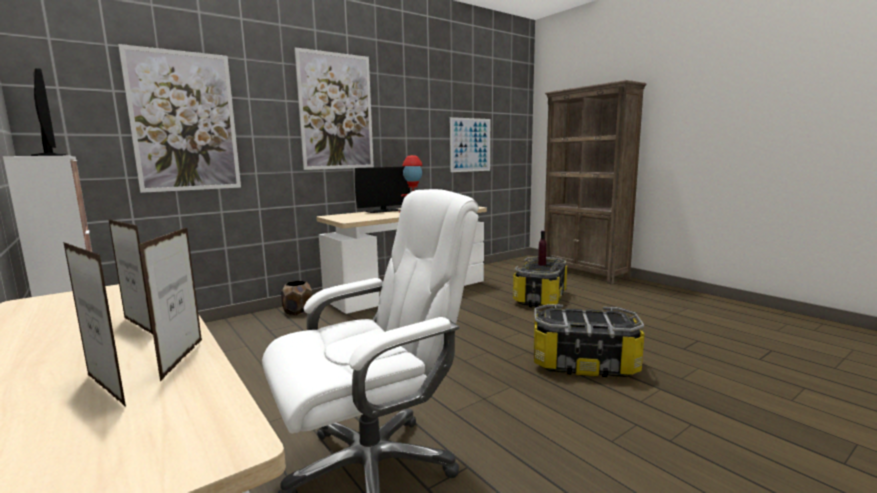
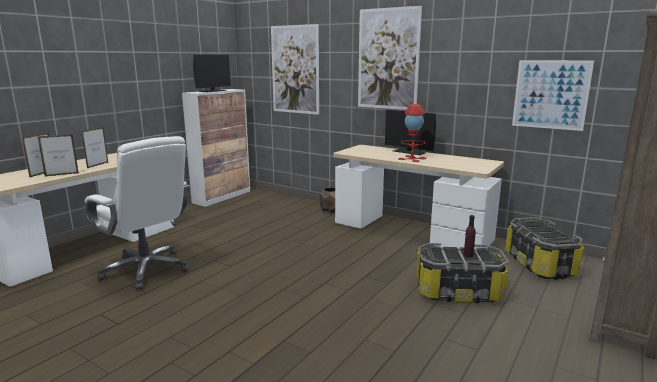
camera: 70 degrees right, 5 degrees up
storage box [534,304,645,377] -> storage box moved to [505,217,584,280]

